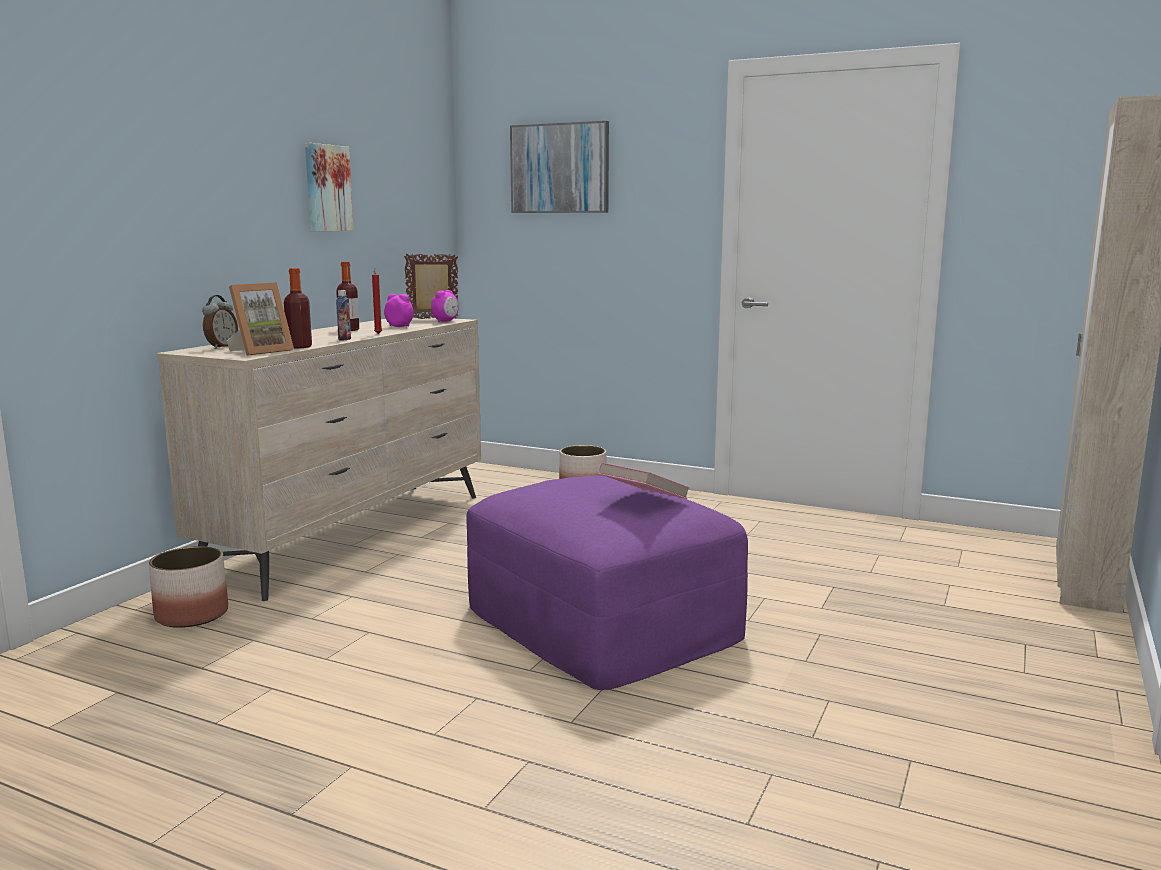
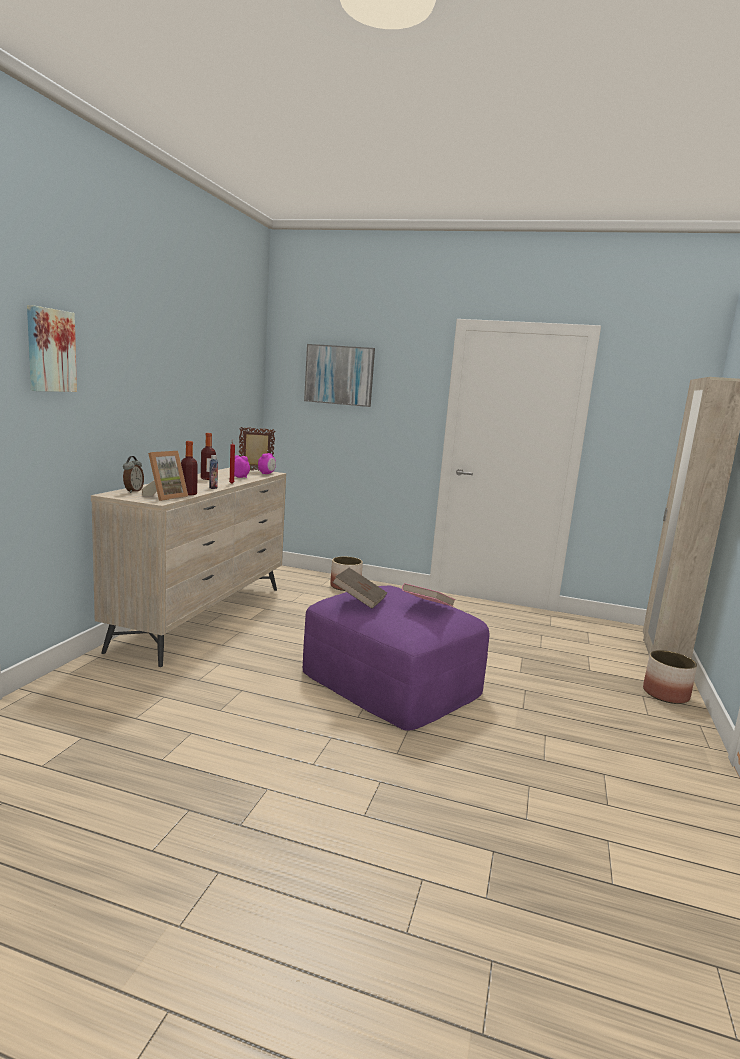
camera: 10 degrees left, 0 degrees up
planter [149,546,228,628] -> planter moved to [643,650,697,704]
picture [305,143,354,232] -> picture moved to [27,305,77,392]
none -> brown book [333,568,387,609]

